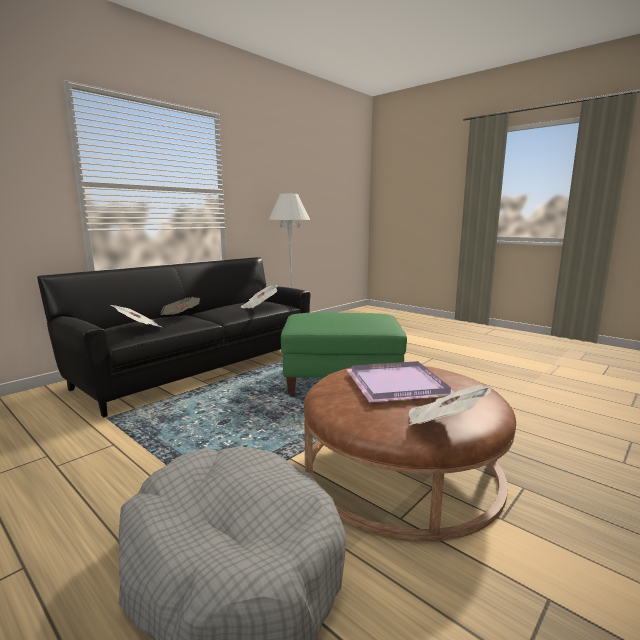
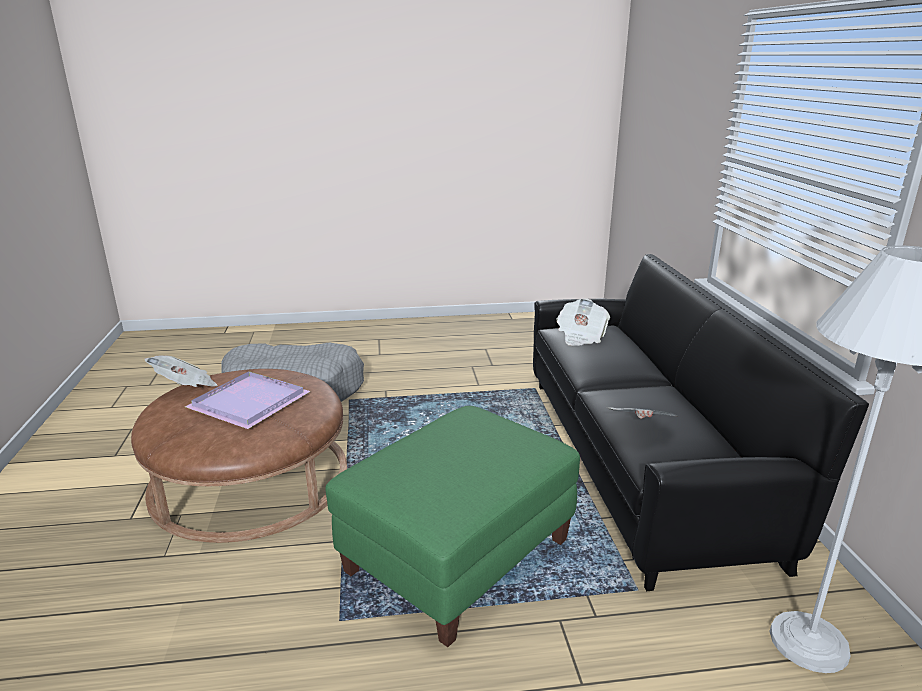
camera: 130 degrees right, 10 degrees up
newspaper [160,297,200,315] -> none

